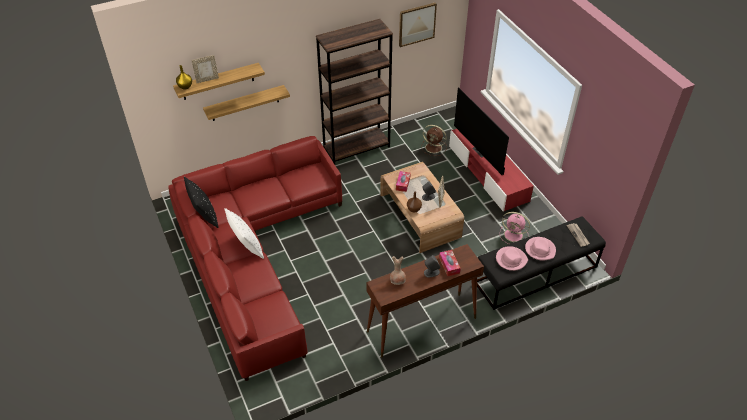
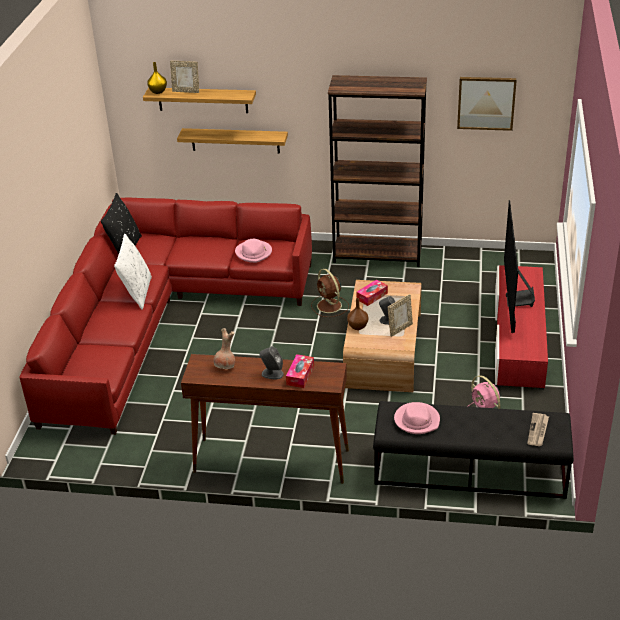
camera: 35 degrees right, 10 degrees down
brown fan [421,125,447,156] -> brown fan moved to [311,269,349,317]
pink hat [525,237,556,261] -> pink hat moved to [235,239,272,263]

